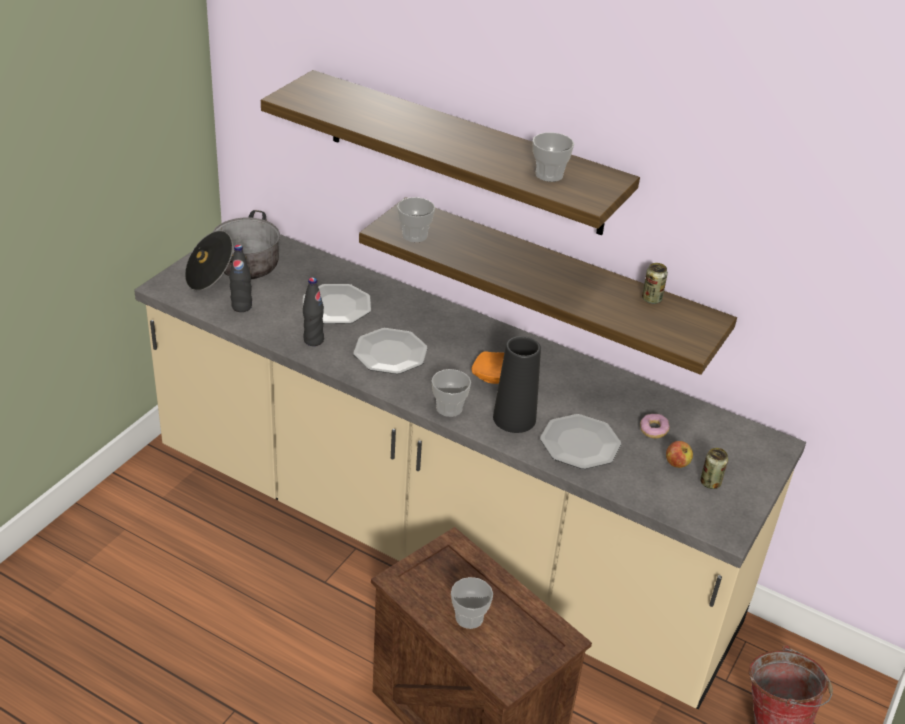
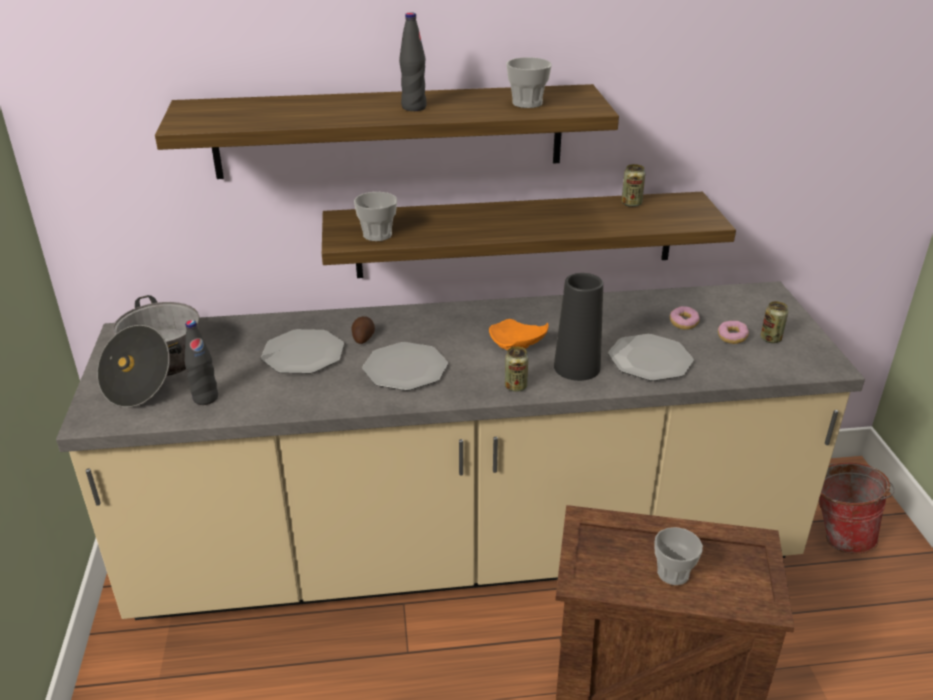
camera: 35 degrees left, 5 degrees down
black bottle [303,277,324,346] -> black bottle moved to [399,12,427,111]
cup [432,369,471,417] -> can [505,347,528,392]
apple [666,441,693,468] -> donut [718,321,749,344]
none -> potato [352,316,375,344]

